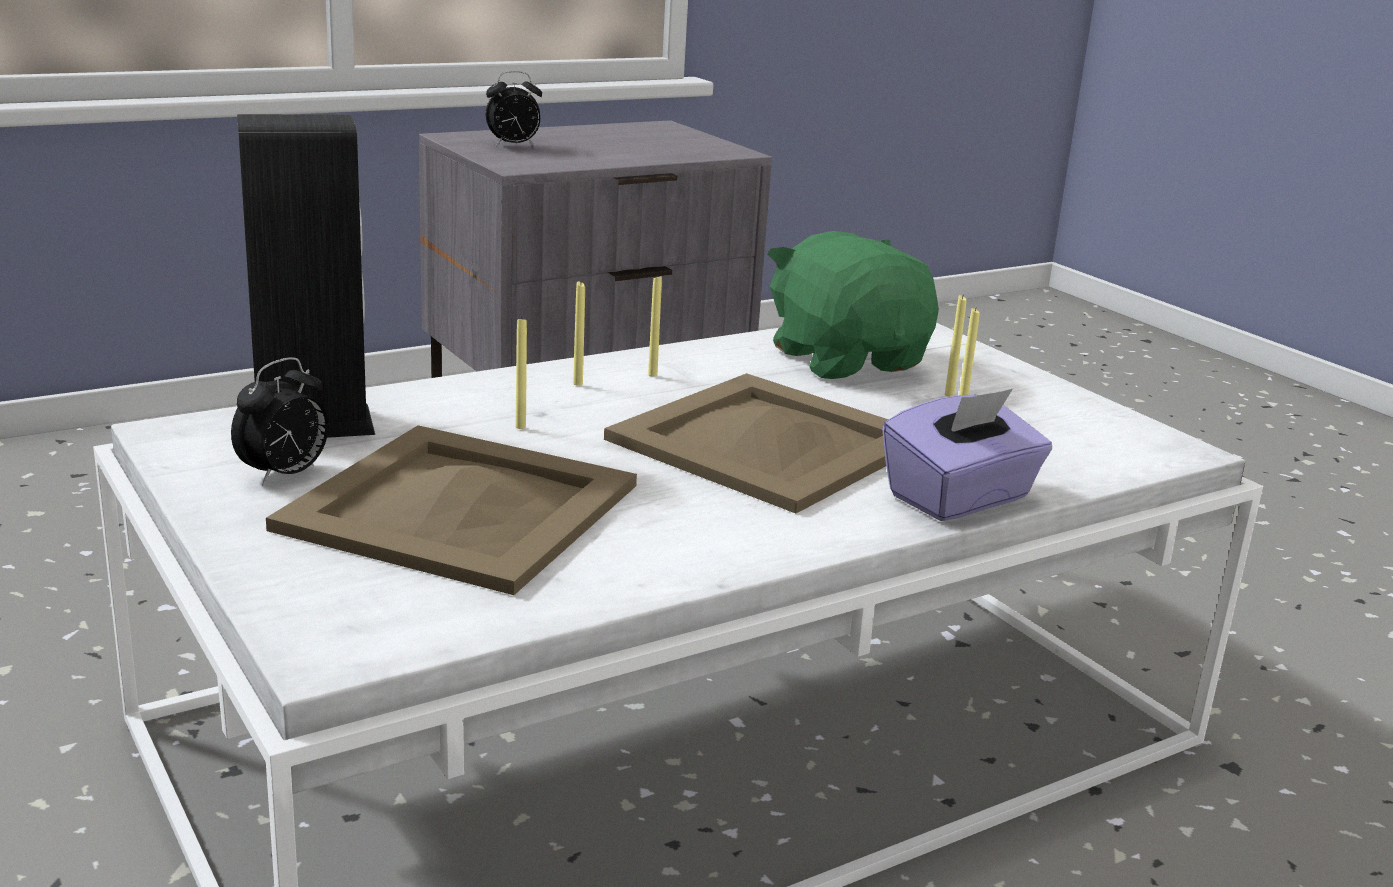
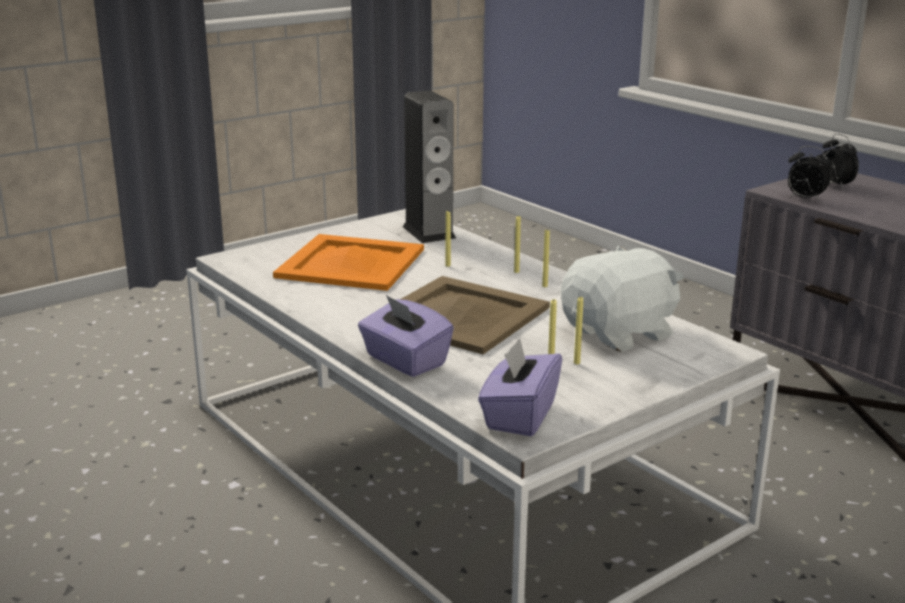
camera: 85 degrees right, 0 degrees up
alarm clock [231,357,328,486] -> alarm clock moved to [788,146,831,202]
beige tray [266,425,637,595] -> orange tray [273,234,424,291]
green plush toy [767,231,939,379] -> white plush toy [561,246,684,352]
none -> purple tissue box [478,338,562,436]

